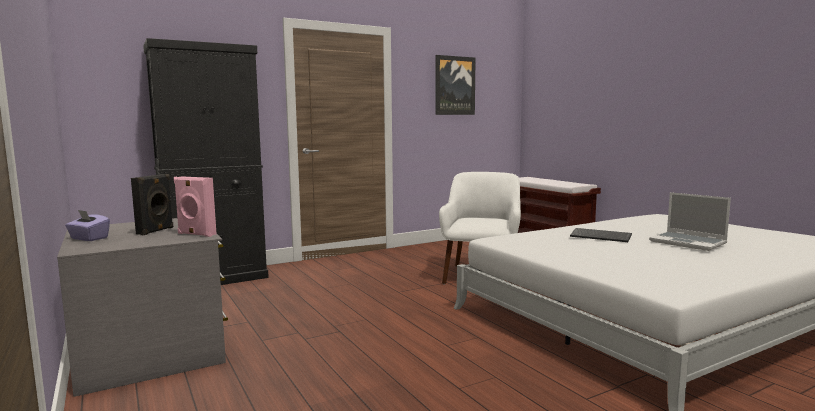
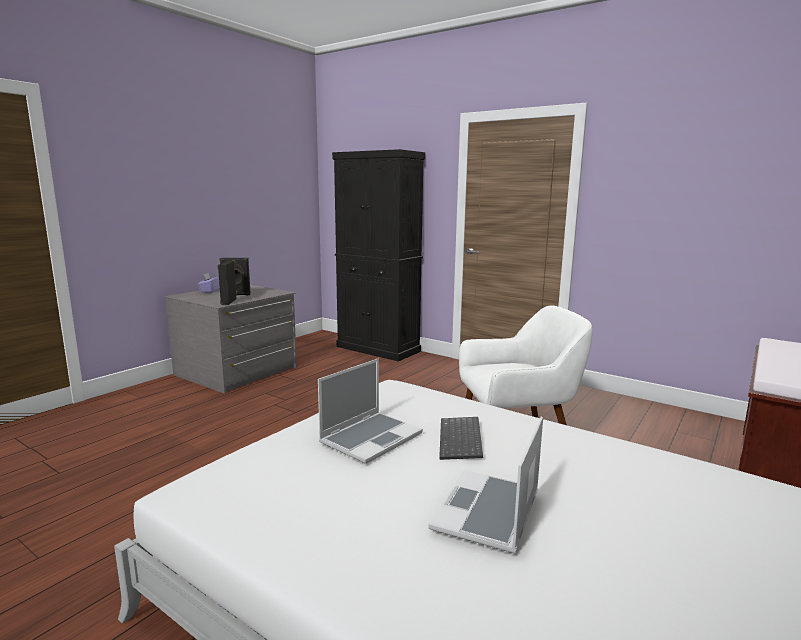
camera: 65 degrees right, 5 degrees up
pink speaker [174,176,216,237] -> black speaker [218,261,237,305]
picture [435,55,476,115] -> none
none -> laptop [318,358,423,464]

